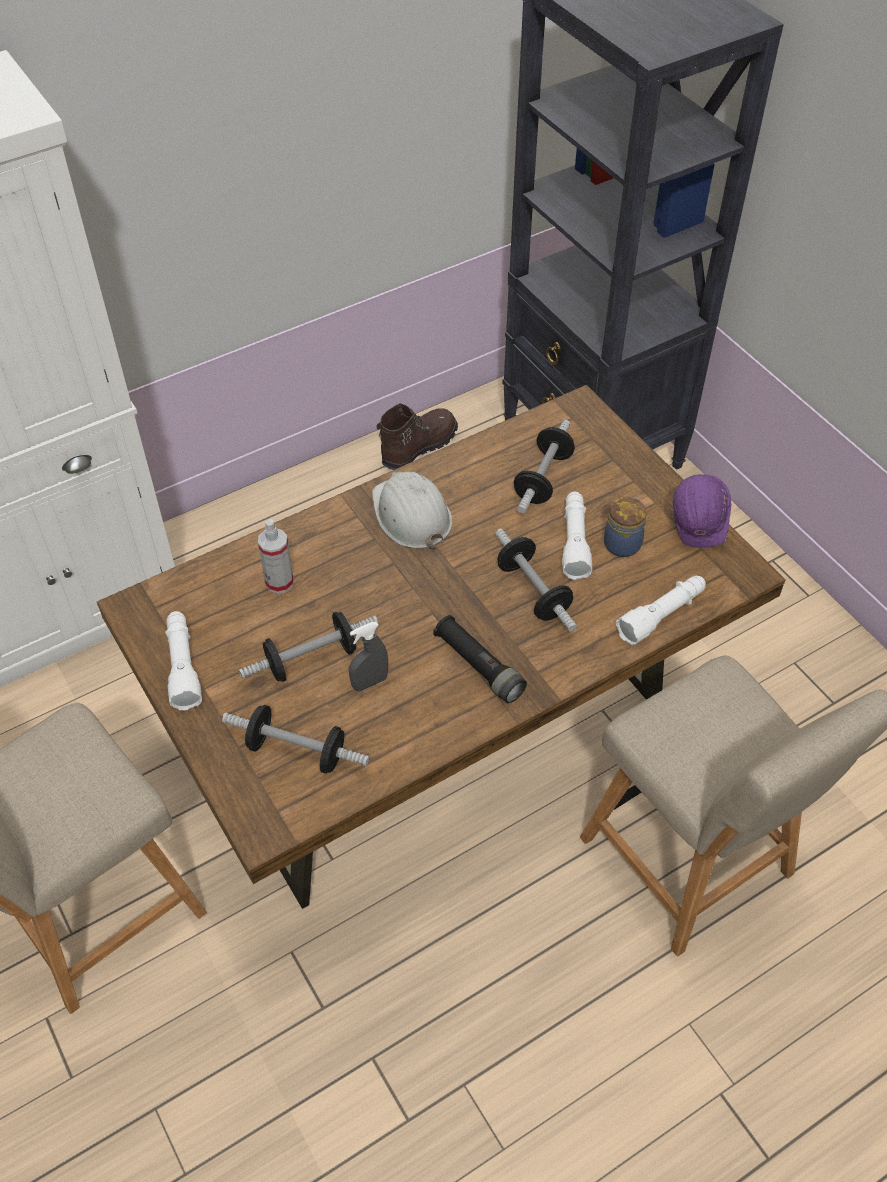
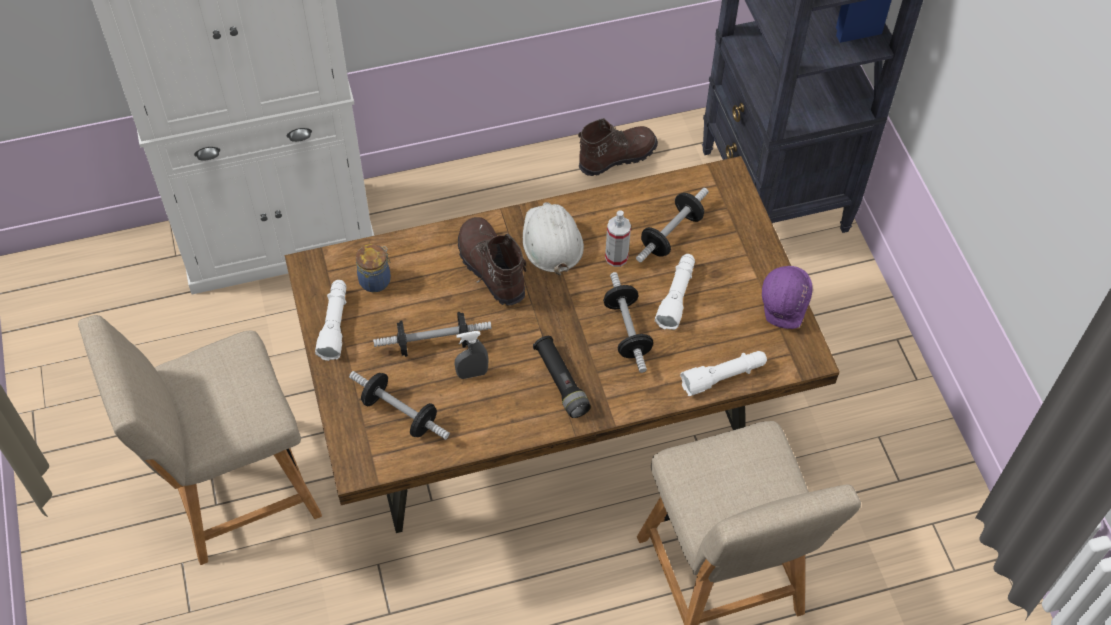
camera: 15 degrees right, 5 degrees up
spray bottle [258,519,294,594] -> spray bottle moved to [605,211,631,267]
jar [604,497,646,557] -> jar moved to [356,244,391,292]
none -> brown boot [458,217,526,306]

